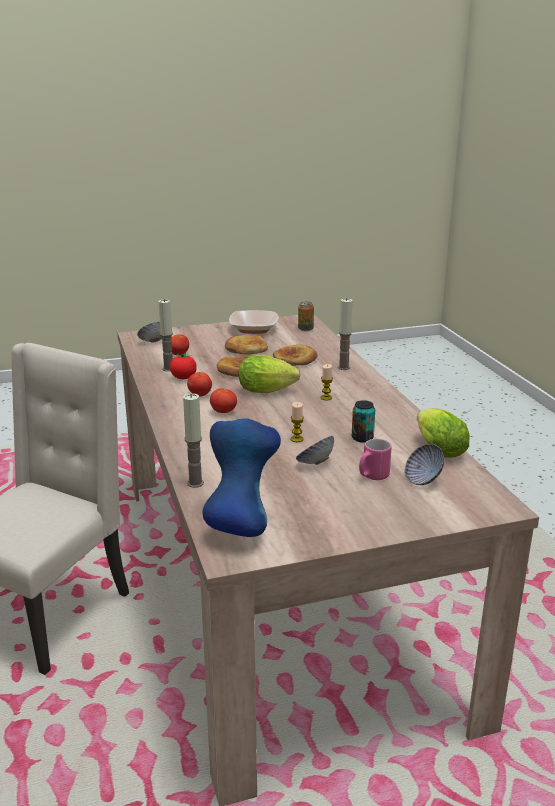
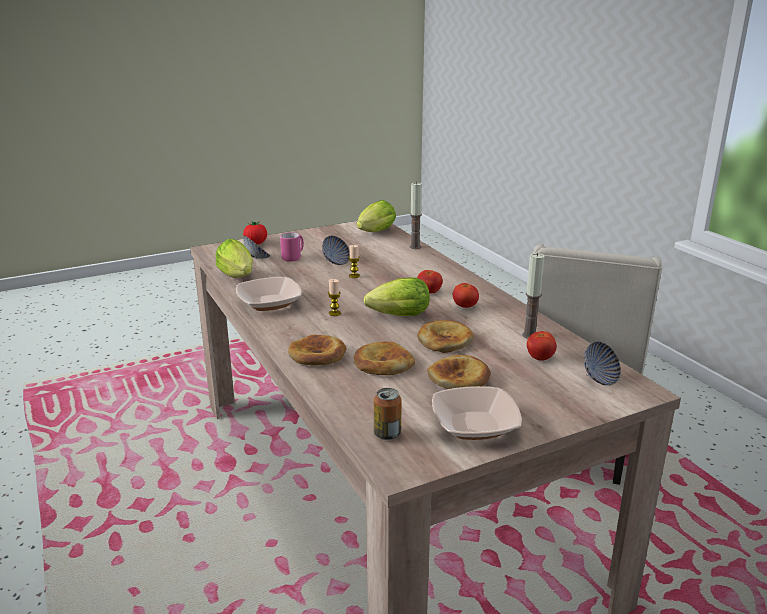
camera: 170 degrees right, 0 degrees up
tomato [170,353,197,379] -> tomato moved to [243,221,267,245]
blue vase [203,418,281,537] -> lettuce [356,200,396,232]
candle [338,298,352,370] -> bread [288,335,347,365]
can [352,400,375,443] -> none
none -> bowl [236,277,302,311]

